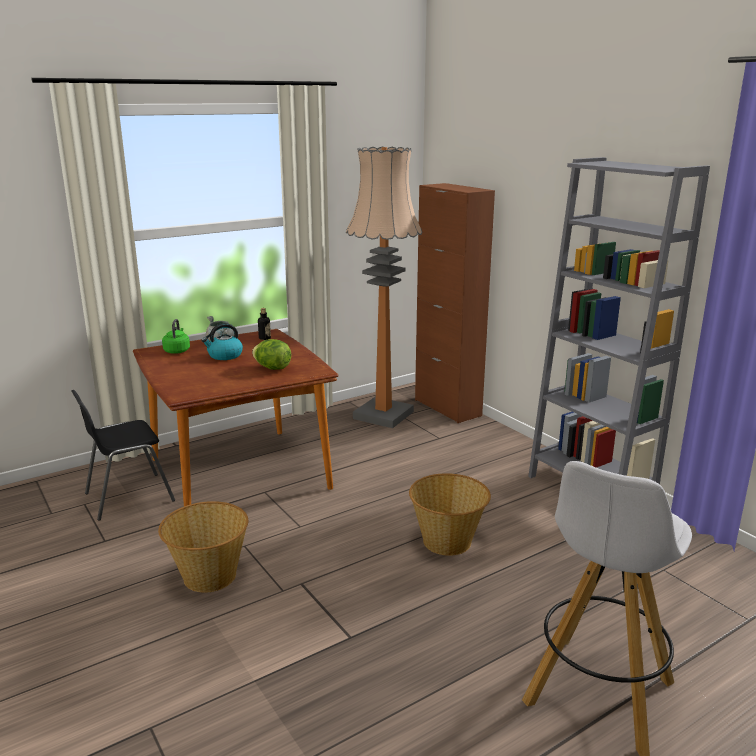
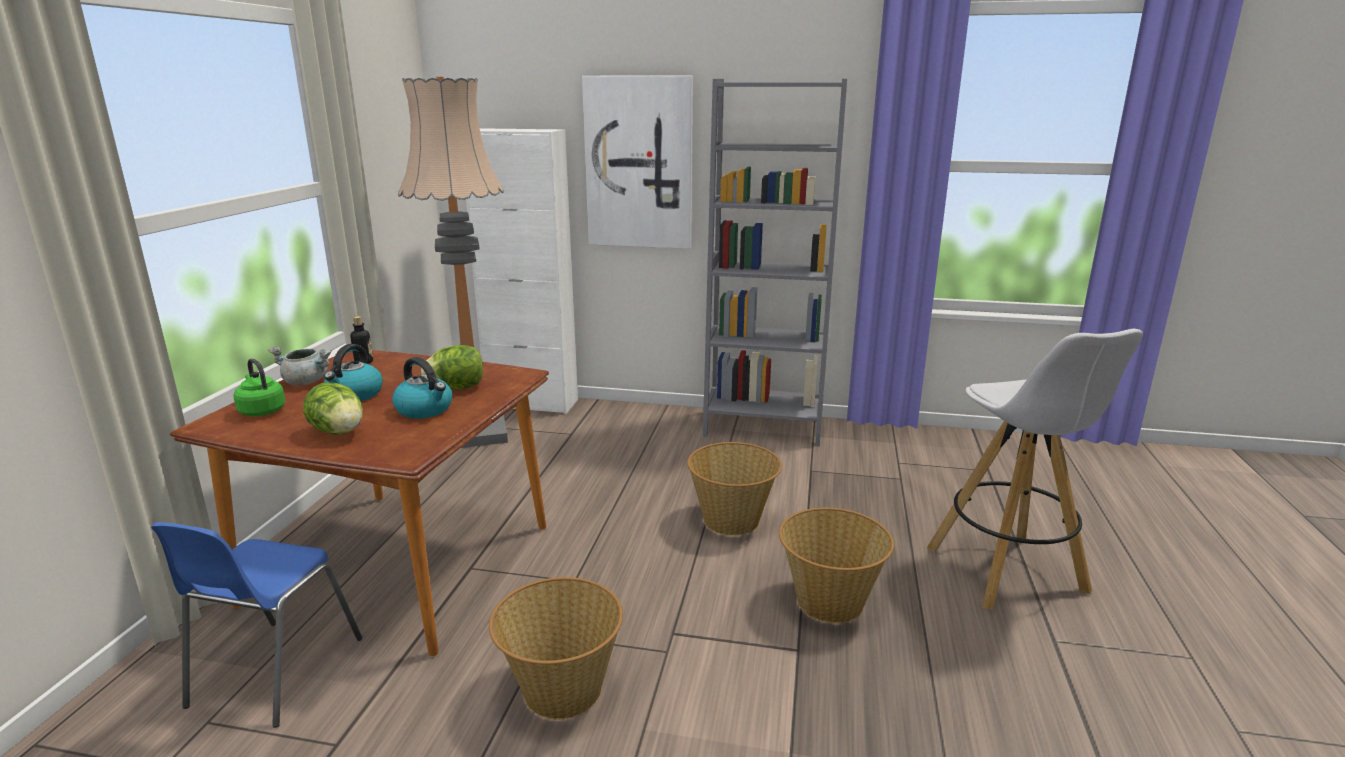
camera: 45 degrees left, 0 degrees up
black chair [71,390,175,521] -> blue chair [151,522,362,728]
brown cabinet [415,183,495,423] -> white cabinet [466,128,578,414]
none -> lettuce [303,382,363,435]
none -> kettle [392,357,452,418]
none -> picture [582,76,693,249]
none -> basket [779,508,894,623]

